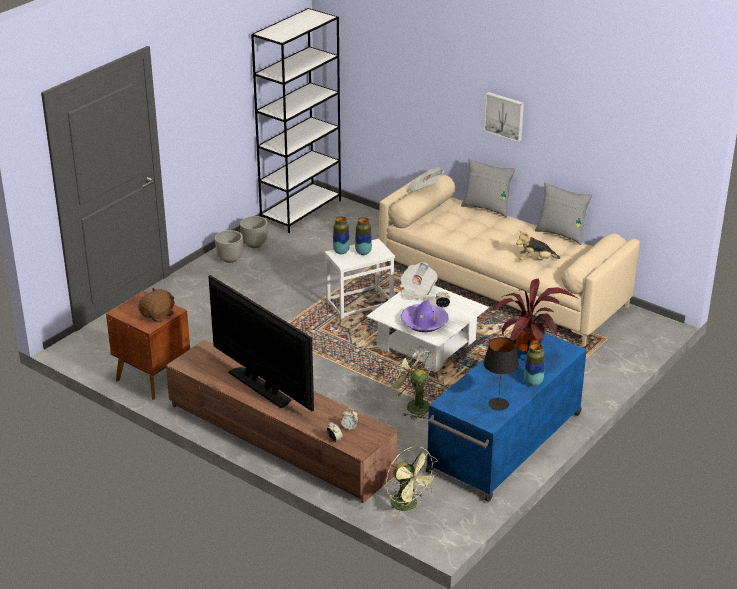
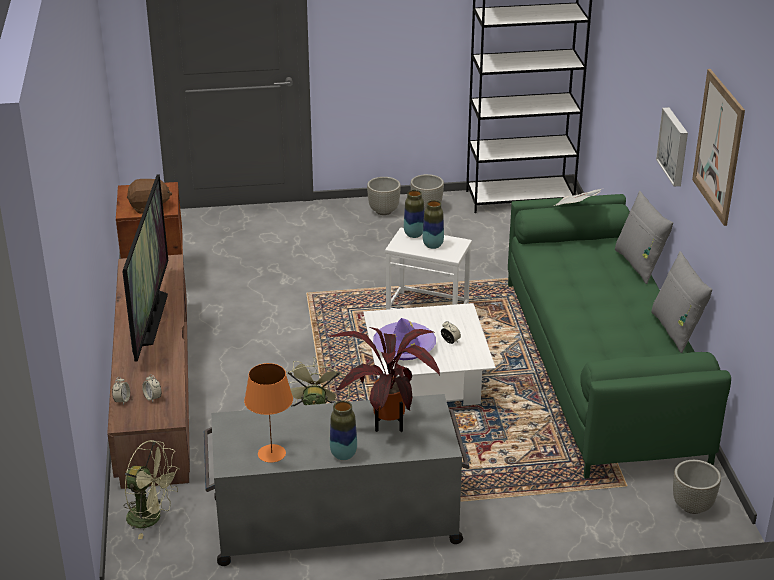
camera: 45 degrees right, 0 degrees up
beige sofa [379,169,640,347] -> green sofa [508,194,731,479]
green fan [386,446,439,518] -> green fan turned 75 degrees counterclockwise [124,440,180,539]
newspaper [400,262,438,300] -> none
blue cabinet [426,333,587,502] -> grey cabinet [204,394,470,566]
black table lamp [483,337,519,411] -> orange table lamp [244,363,293,463]
plush toy [516,230,560,260] -> none
none -> grey planter [673,460,721,514]
none -> picture [692,69,745,226]

